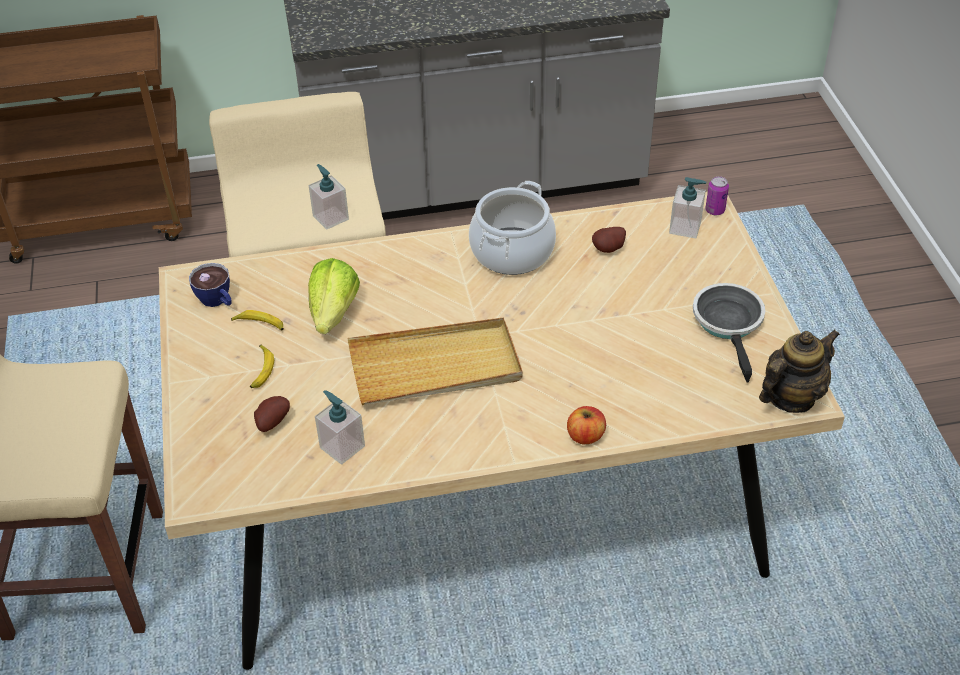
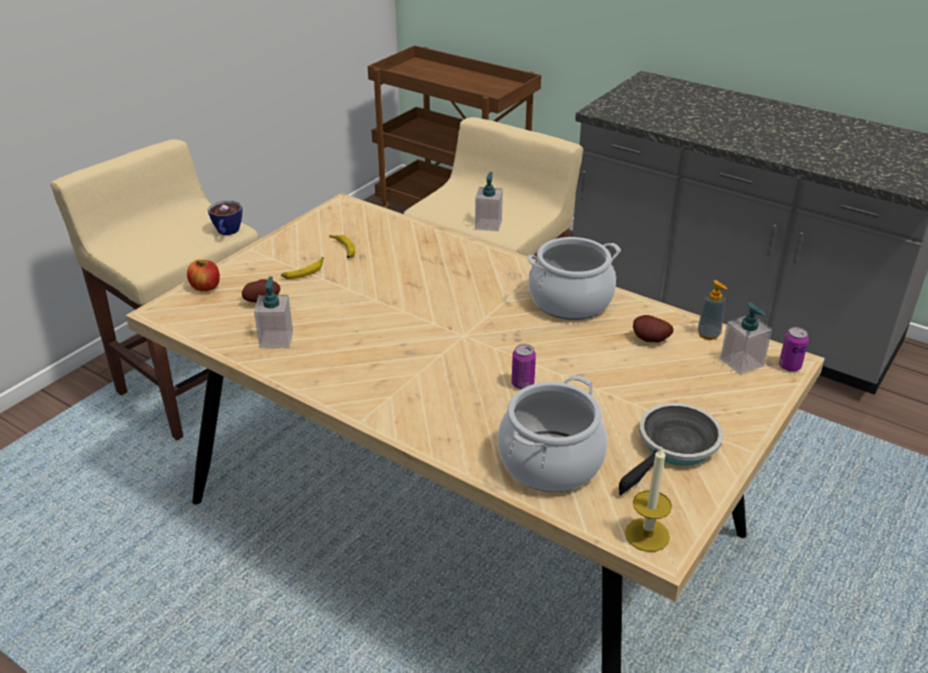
camera: 45 degrees right, 10 degrees down
cup [189,263,232,307] -> cup moved to [208,200,242,235]
lettuce [308,258,360,334] -> none
beige tray [347,318,522,405] -> none
apple [567,406,606,444] -> apple moved to [187,260,220,292]
teapot [759,329,840,413] -> candle [625,445,672,552]
none -> cooking pot [498,376,607,492]
none -> can [512,344,536,389]
none -> soap dispenser [697,280,727,340]

